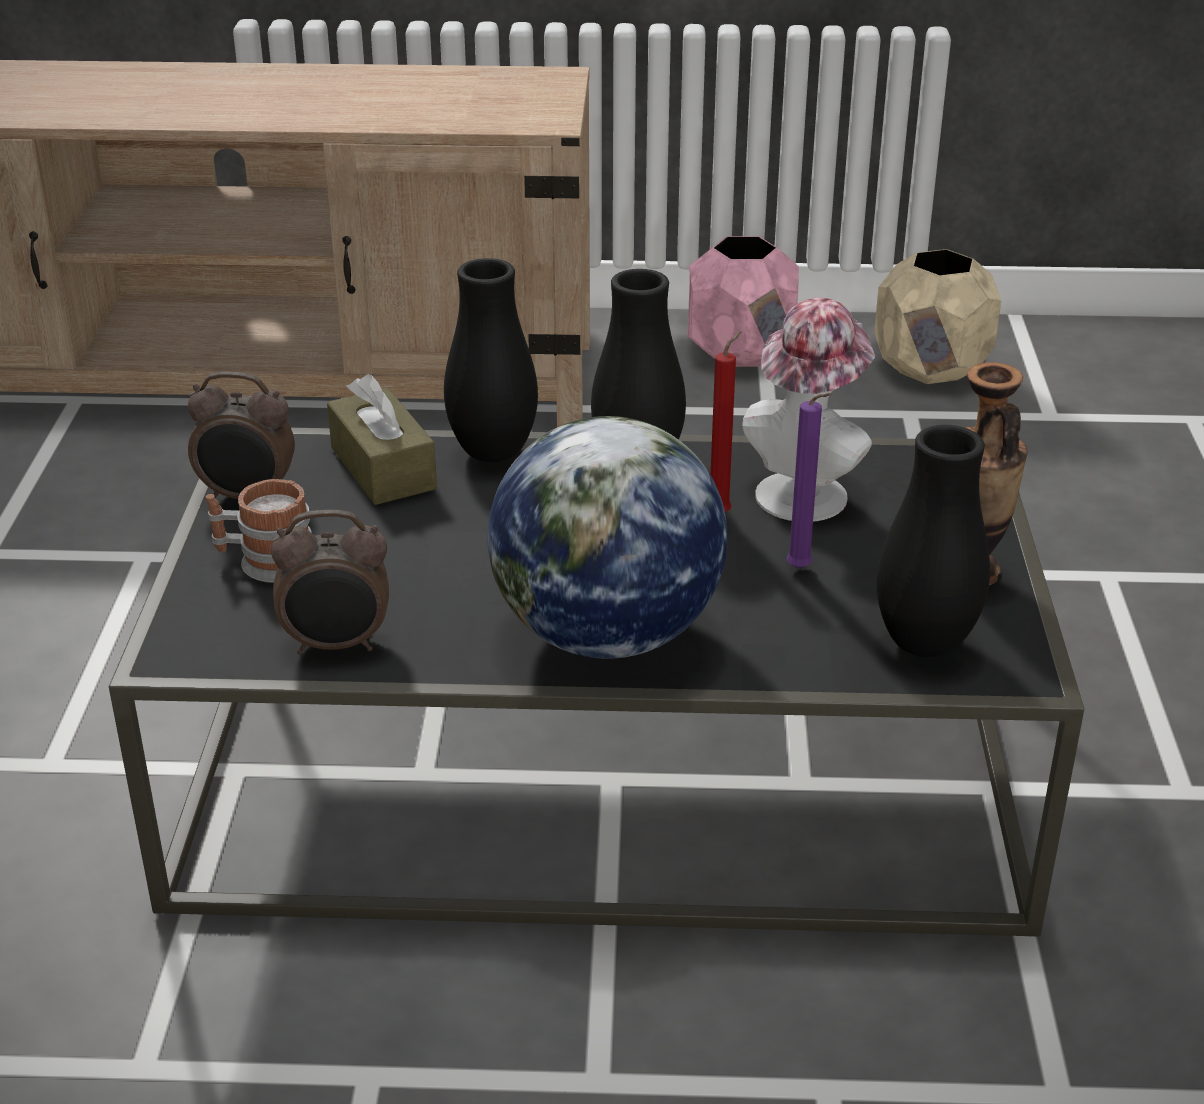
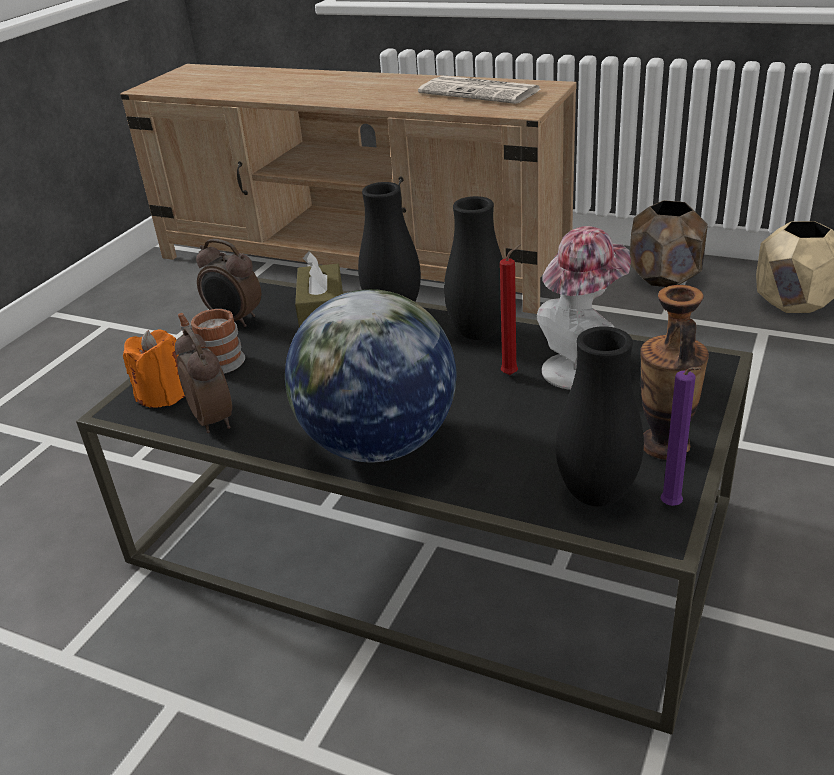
camera: 25 degrees right, 0 degrees up
alarm clock [271,510,389,655] -> alarm clock turned 135 degrees counterclockwise [175,327,232,433]
pink planter [687,236,799,367] -> brown planter [630,200,708,287]
purple candle [787,393,831,569] -> purple candle moved to [660,367,701,506]
none -> orange candle [123,329,185,408]
none -> newspaper [418,76,541,104]

